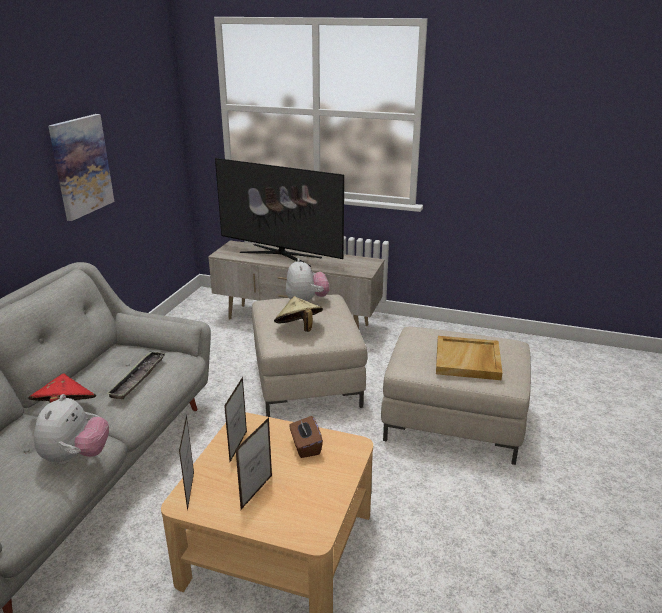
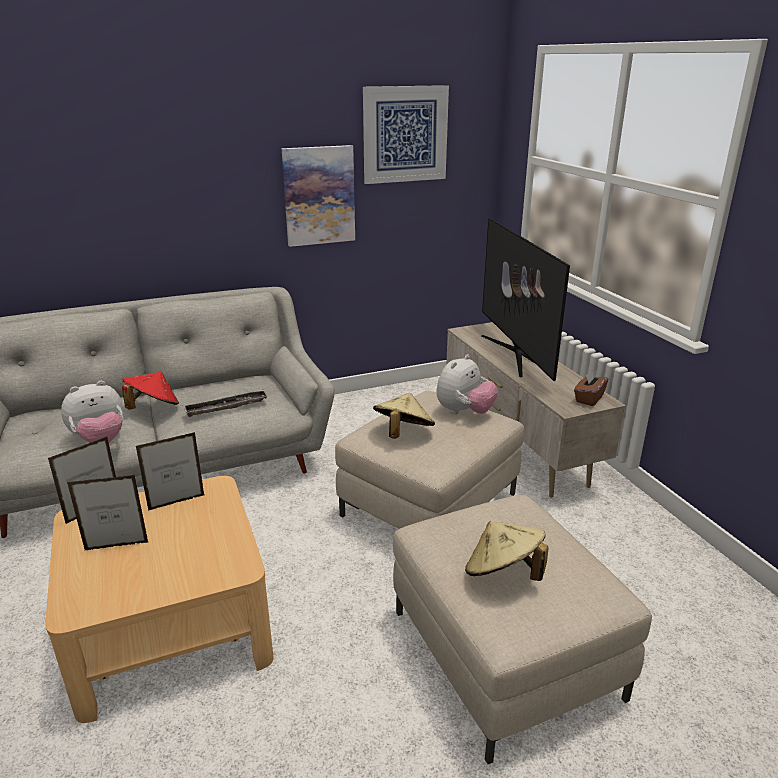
camera: 50 degrees right, 0 degrees up
brown tissue box [289,416,323,458] -> brown tissue box moved to [574,369,608,406]
beige tray [436,336,503,380] -> beige hat [465,521,549,581]
none -> picture [363,85,449,184]

